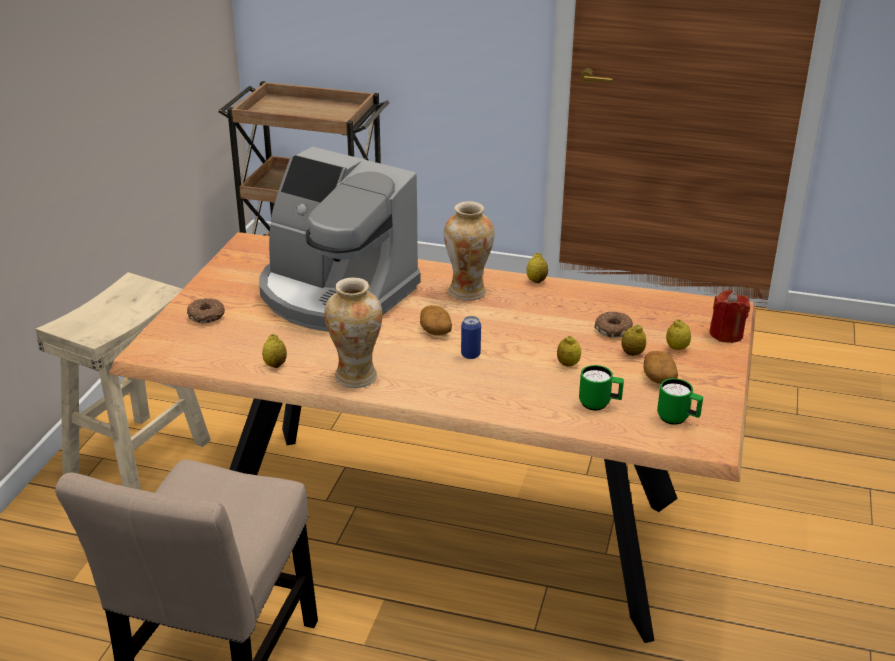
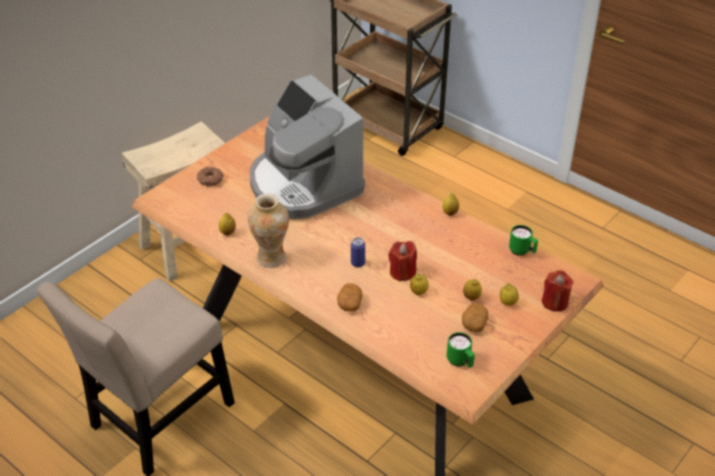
camera: 25 degrees right, 10 degrees up
potato [420,305,452,335] -> potato moved to [337,283,362,312]
vase [444,201,494,301] -> none
green mug [579,365,624,410] -> green mug moved to [509,225,538,256]
donut [594,311,633,338] -> none
none -> red candle [388,241,417,282]

